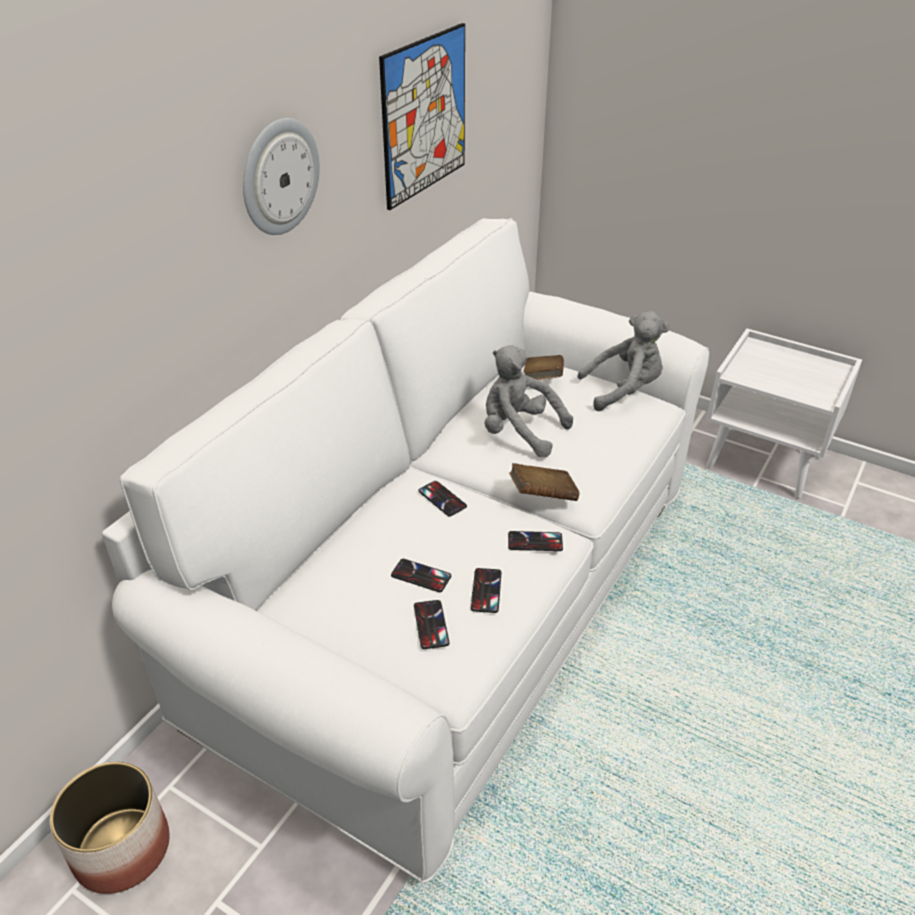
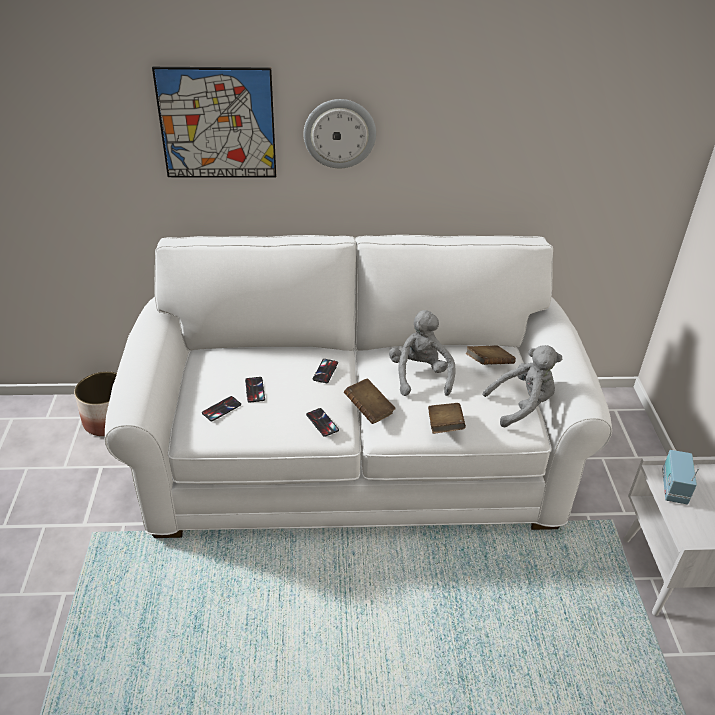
camera: 55 degrees right, 0 degrees up
picture [379,23,465,210] -> picture moved to [152,67,276,177]
phone [471,568,502,613] -> none
grey plush toy [577,311,670,411] -> grey plush toy turned 60 degrees counterclockwise [483,345,562,427]
none -> brown book [428,403,466,434]
none -> radio [662,450,699,504]

